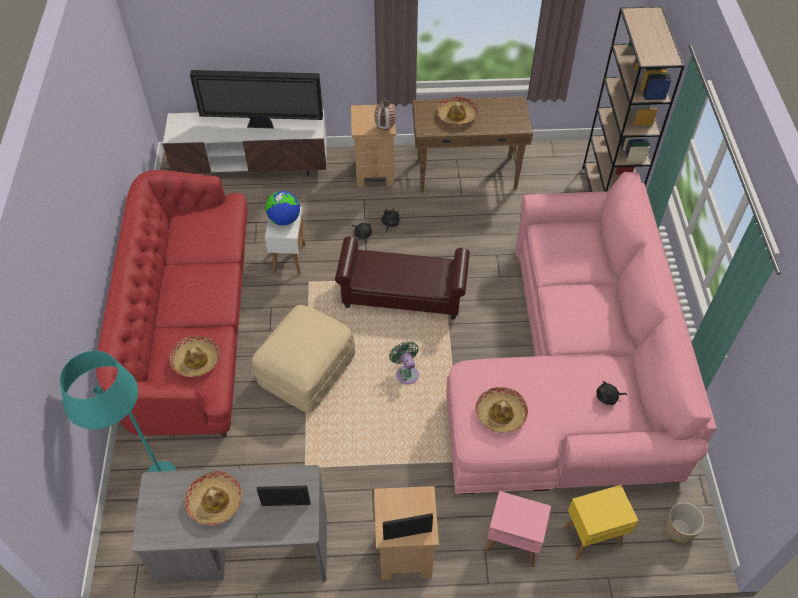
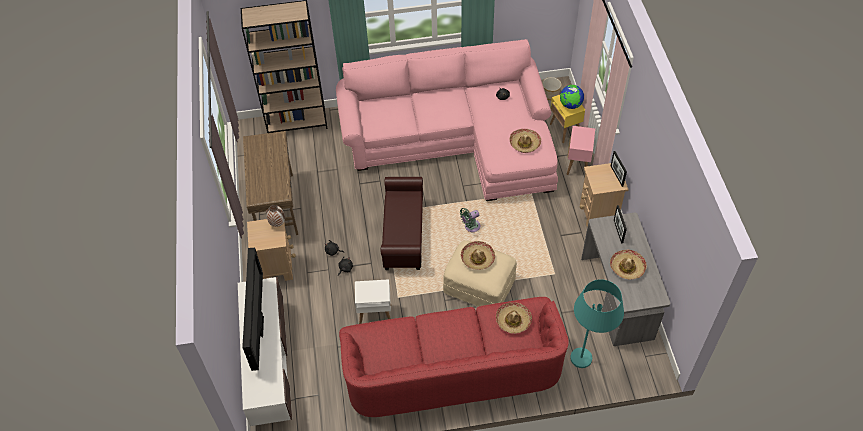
camera: 95 degrees left, 0 degrees up
globe [265,191,300,226] -> globe moved to [560,85,584,109]
hat [437,97,478,125] -> hat moved to [461,241,495,270]

